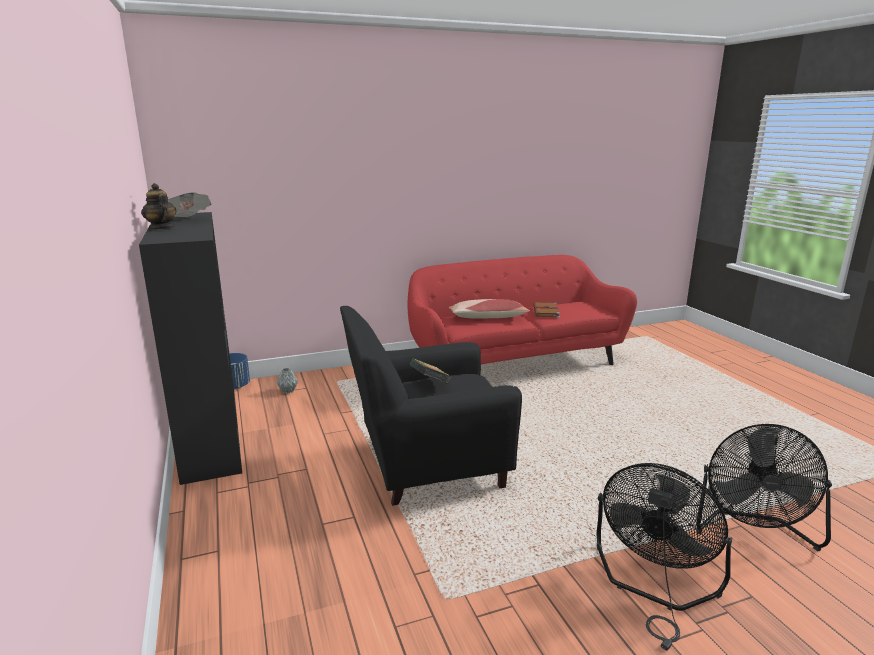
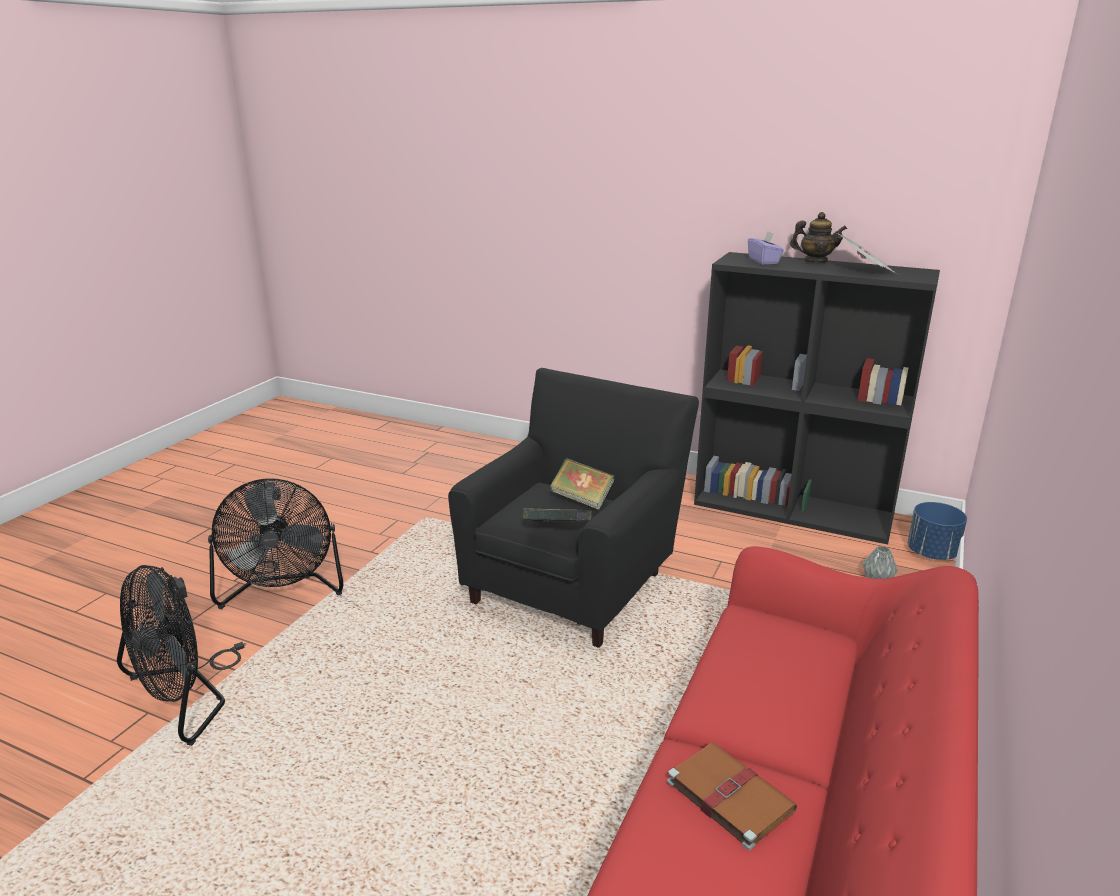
camera: 135 degrees right, 5 degrees up
pillow [449,299,530,319] -> none
black fan [696,423,832,552] -> black fan turned 105 degrees counterclockwise [117,565,247,746]
none -> book [523,508,591,522]
none -> purple tissue box [748,232,784,264]

